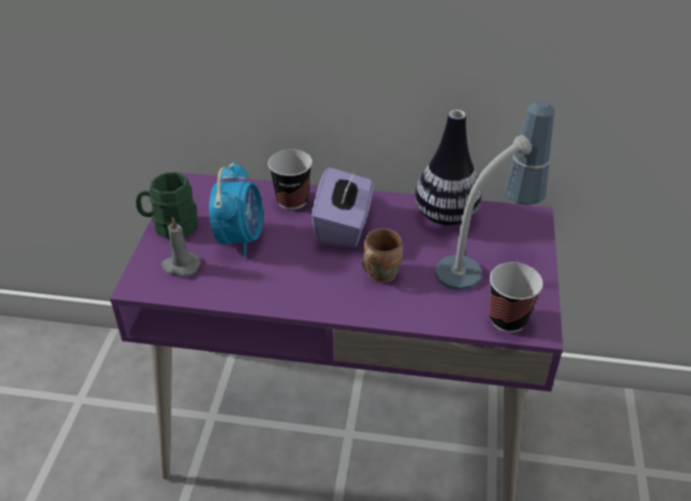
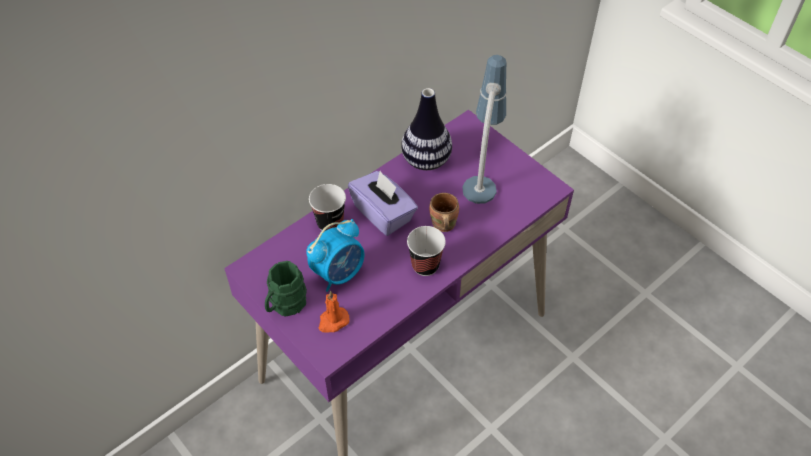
camera: 50 degrees left, 10 degrees up
grey candle [161,216,201,277] -> orange candle [319,291,349,333]
alarm clock [209,162,263,258] -> alarm clock turned 90 degrees clockwise [306,219,365,292]
cup [490,262,543,333] -> cup moved to [407,226,446,276]

